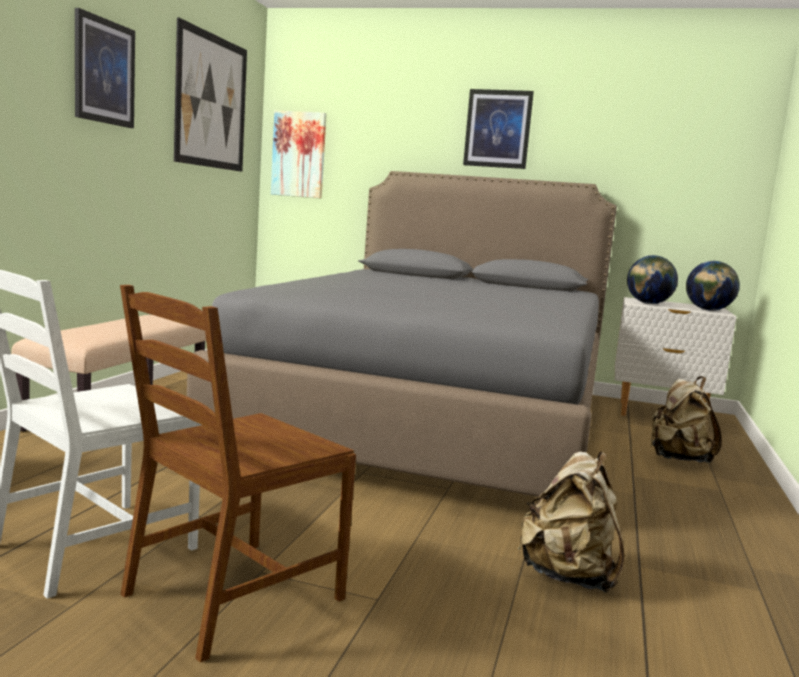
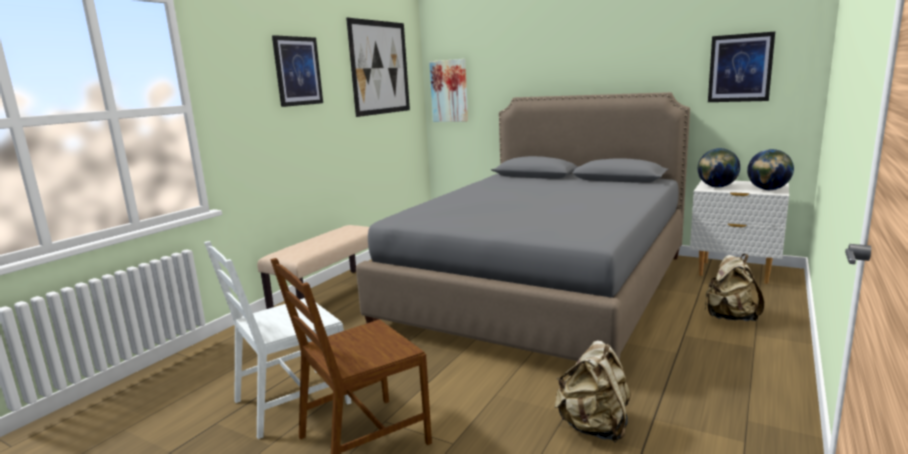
camera: 15 degrees right, 5 degrees up
picture [463,89,534,169] -> picture moved to [708,32,775,102]

